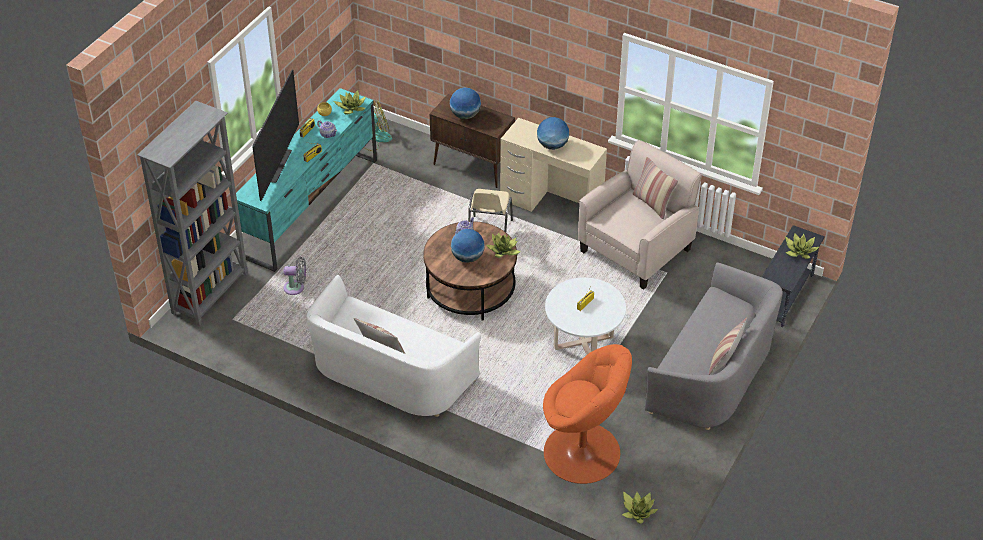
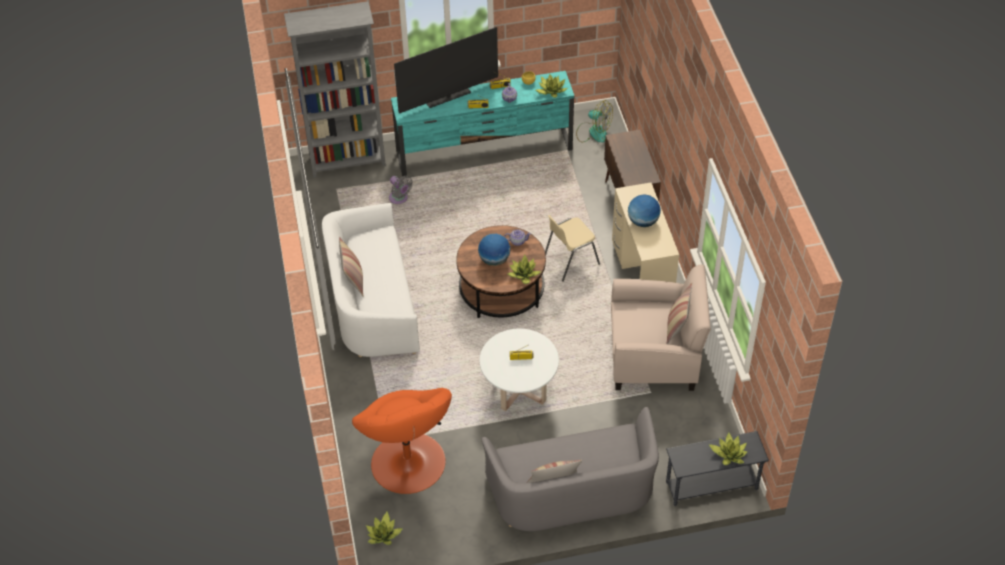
camera: 50 degrees right, 5 degrees up
globe [450,87,481,119] -> none

